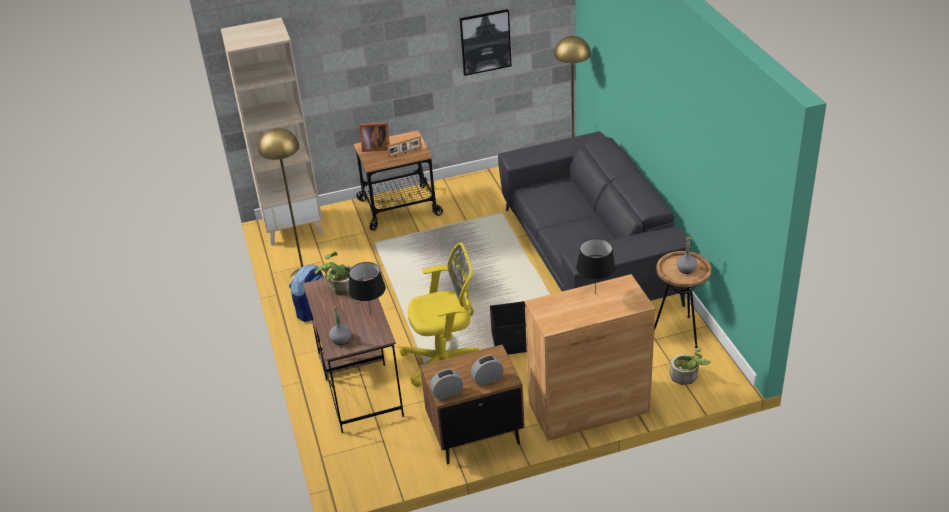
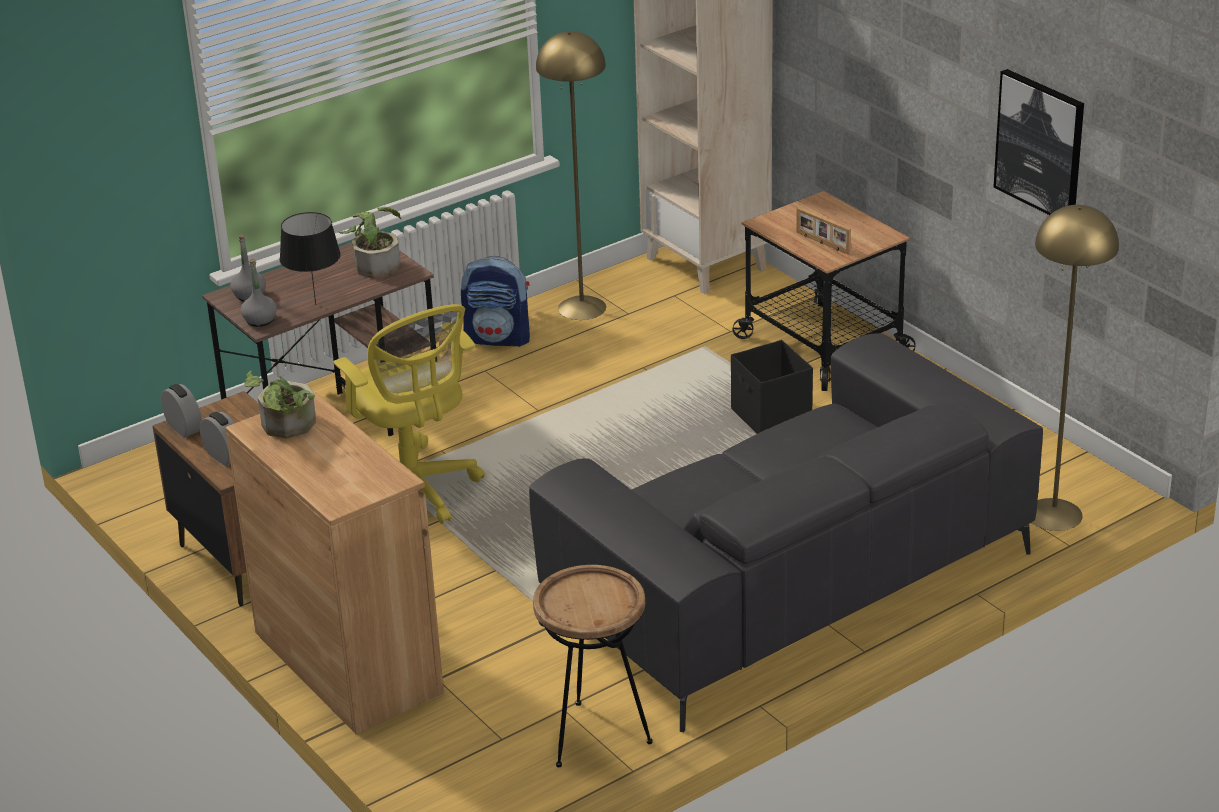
camera: 70 degrees right, 5 degrees down
picture frame [359,123,390,152] -> none
black storage box [490,301,527,354] -> black storage box moved to [731,340,813,434]
black table lamp [576,239,615,294] -> none
potted plant [670,349,711,385] -> potted plant moved to [244,371,316,439]
grey bottle [676,237,697,274] -> grey bottle moved to [241,258,277,327]

